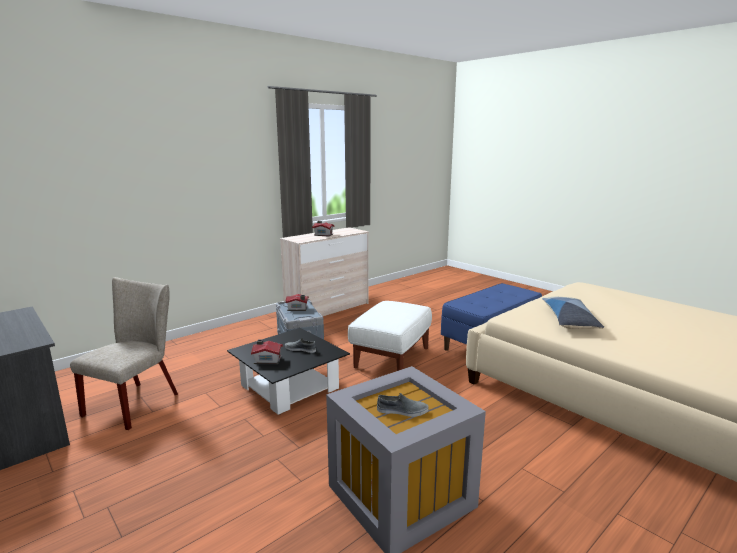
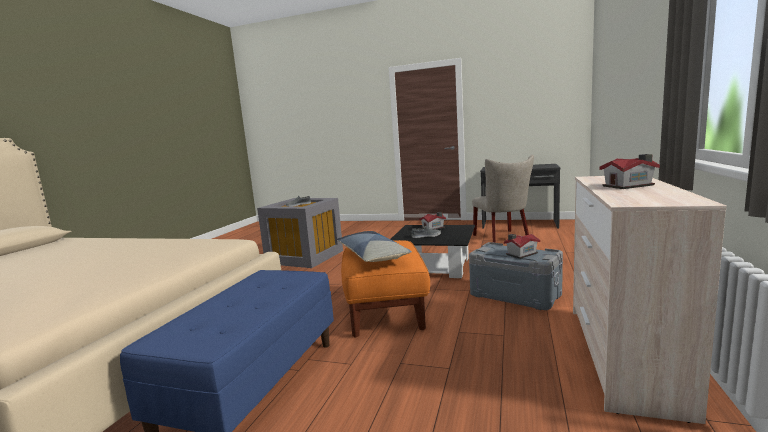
camera: 150 degrees right, 5 degrees down
white ottoman [348,301,432,371] -> orange ottoman [341,240,430,338]
pillow [542,297,604,329] -> pillow moved to [337,231,412,262]

